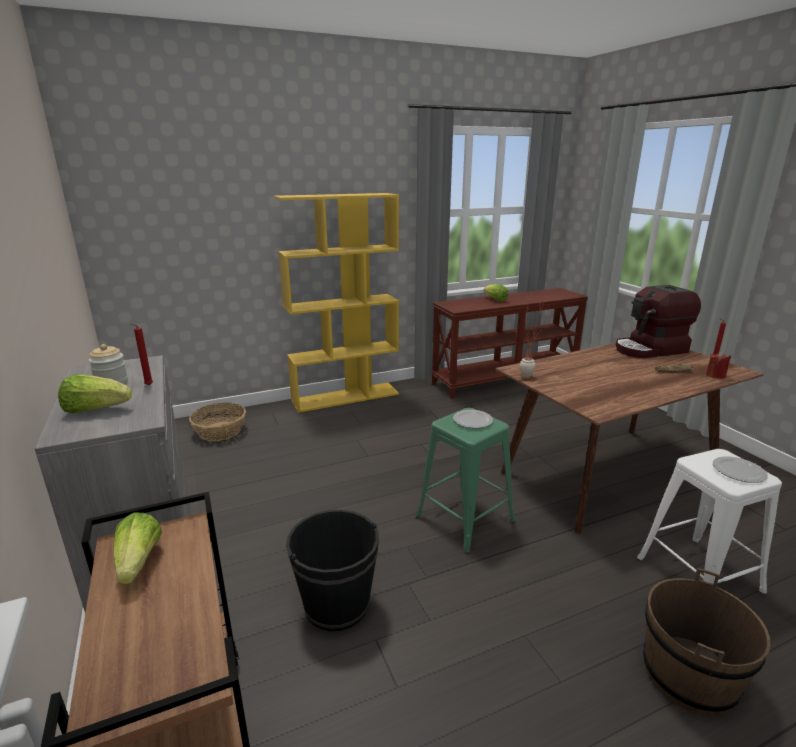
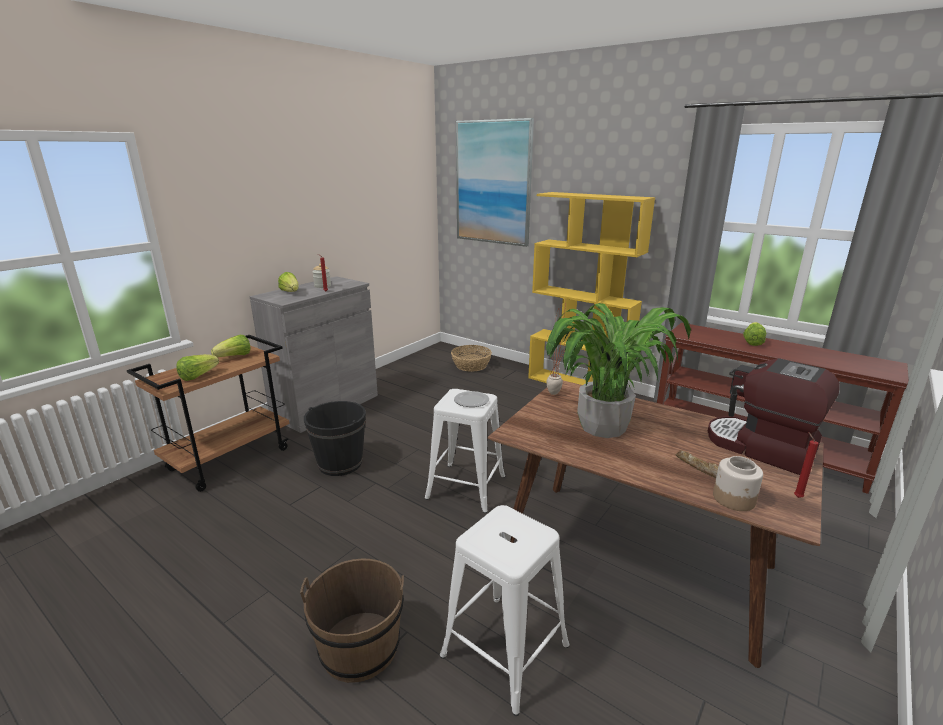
camera: 60 degrees right, 0 degrees up
green stool [416,408,515,554] -> white stool [425,389,505,513]
red candle [706,352,731,379] -> jar [713,456,763,511]
plate [713,456,768,483] -> none
none -> lettuce [176,354,219,381]
none -> picture [456,118,534,247]
none -> potted plant [546,303,691,438]

